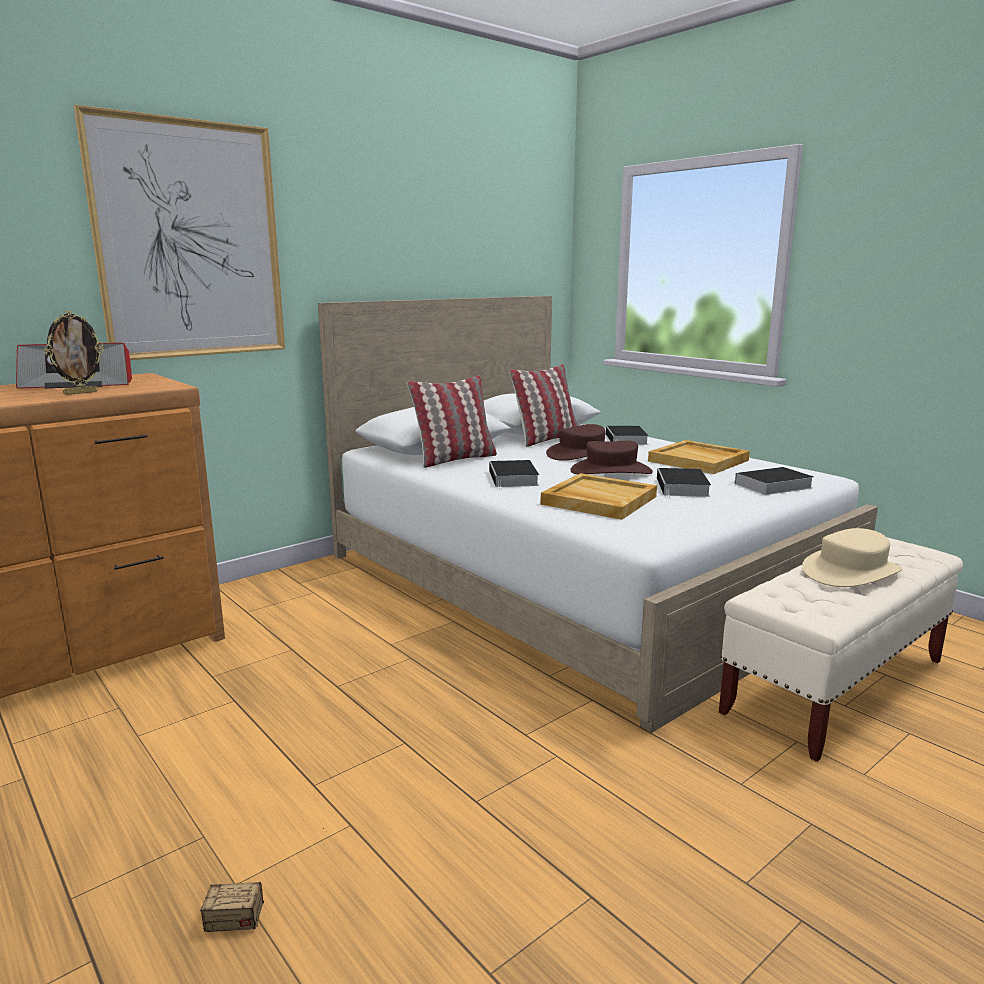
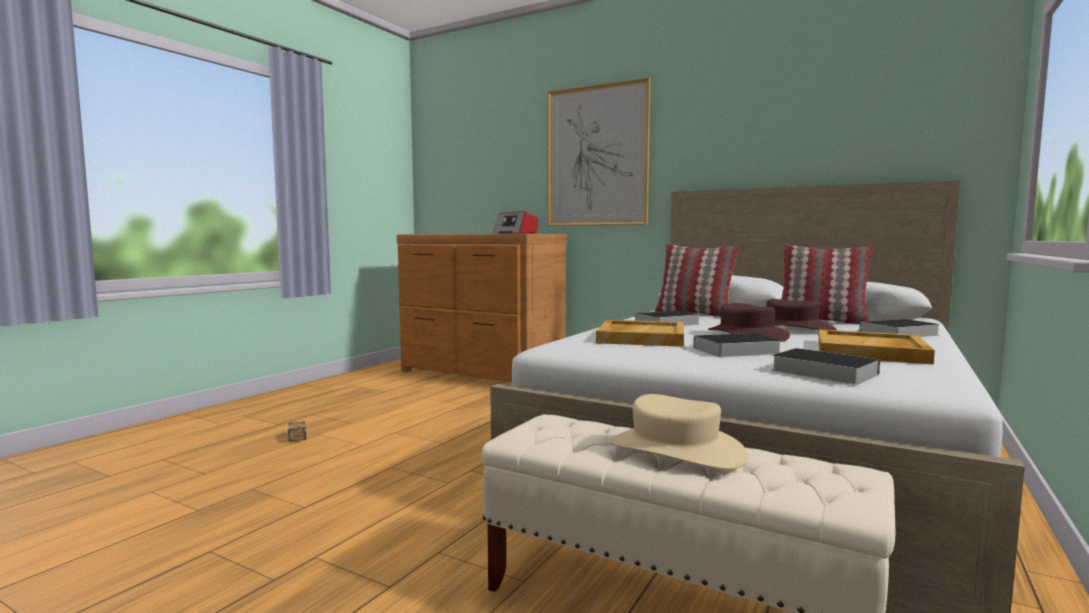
camera: 70 degrees right, 10 degrees down
picture frame [44,310,104,395] -> none

